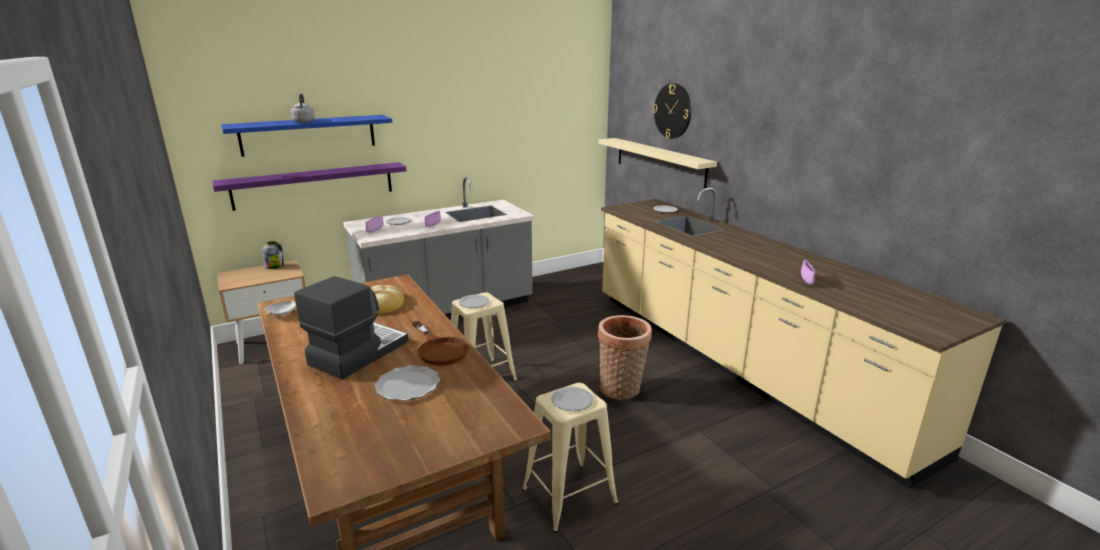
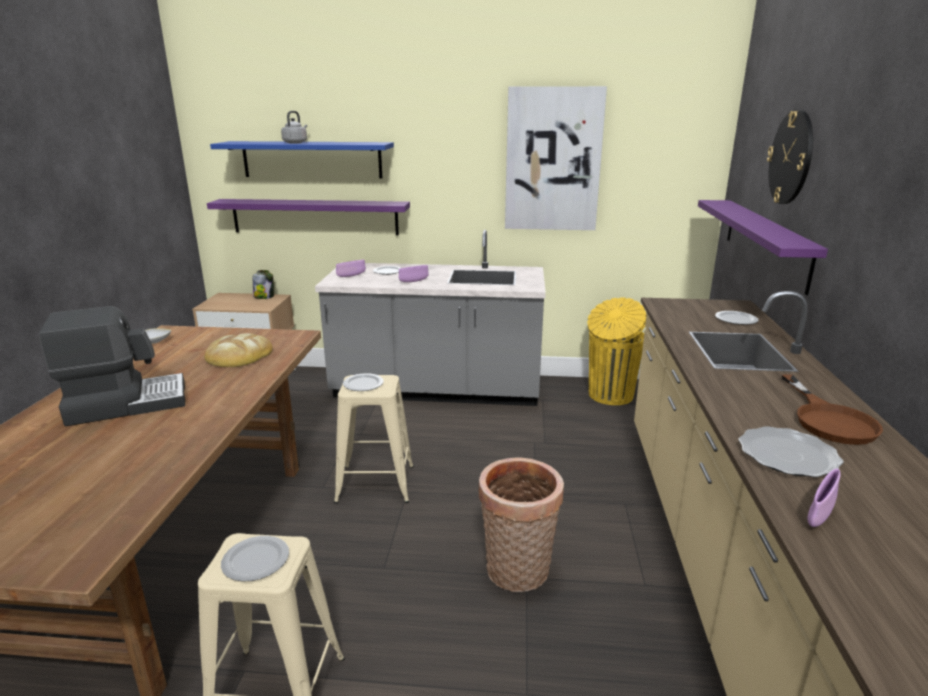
camera: 35 degrees right, 0 degrees up
plate [375,365,440,401] -> plate moved to [738,426,844,477]
brown frying pan [412,321,469,366] -> brown frying pan moved to [782,374,883,445]
beige shelf [598,138,717,189] -> purple shelf [698,200,828,295]
none -> picture [505,86,607,230]
none -> yellow trash can [587,297,647,405]

